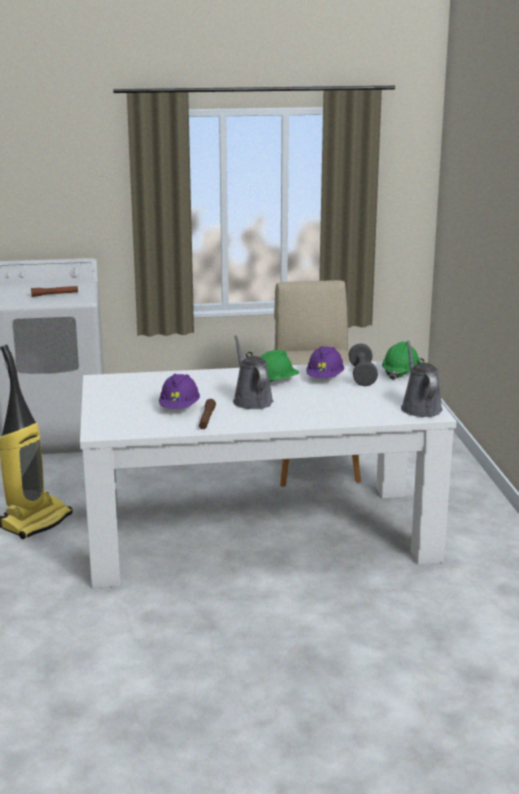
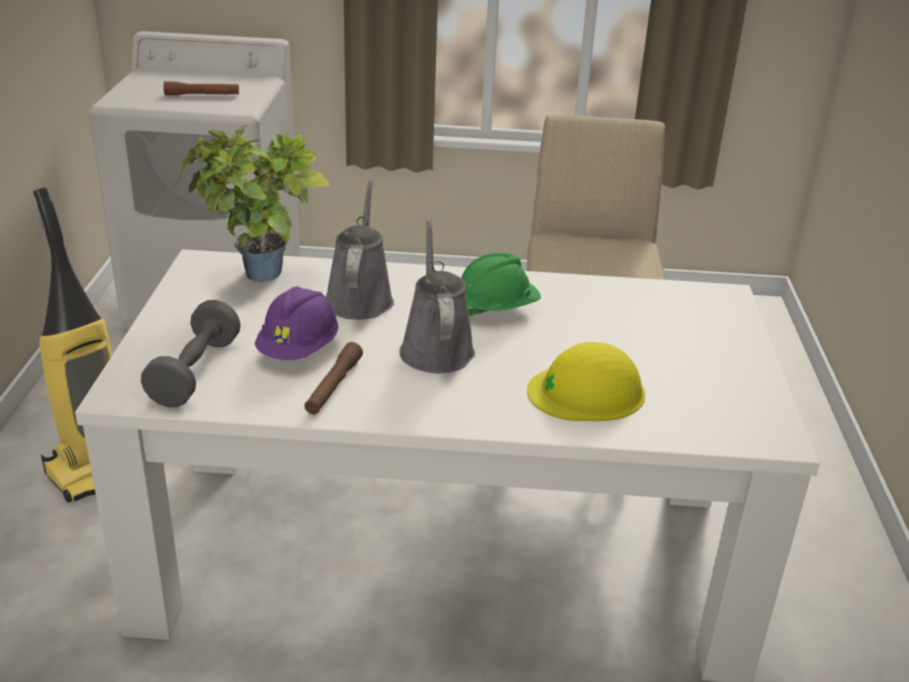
camera: 10 degrees right, 10 degrees up
purple hard hat [306,346,344,378] -> none
grey dumbbell [348,343,378,386] -> grey dumbbell moved to [141,300,241,407]
green hard hat [382,342,422,380] -> none
grey watering can [401,340,443,417] -> grey watering can moved to [325,180,394,320]
none -> potted plant [180,125,330,282]
none -> yellow hard hat [527,342,645,421]

